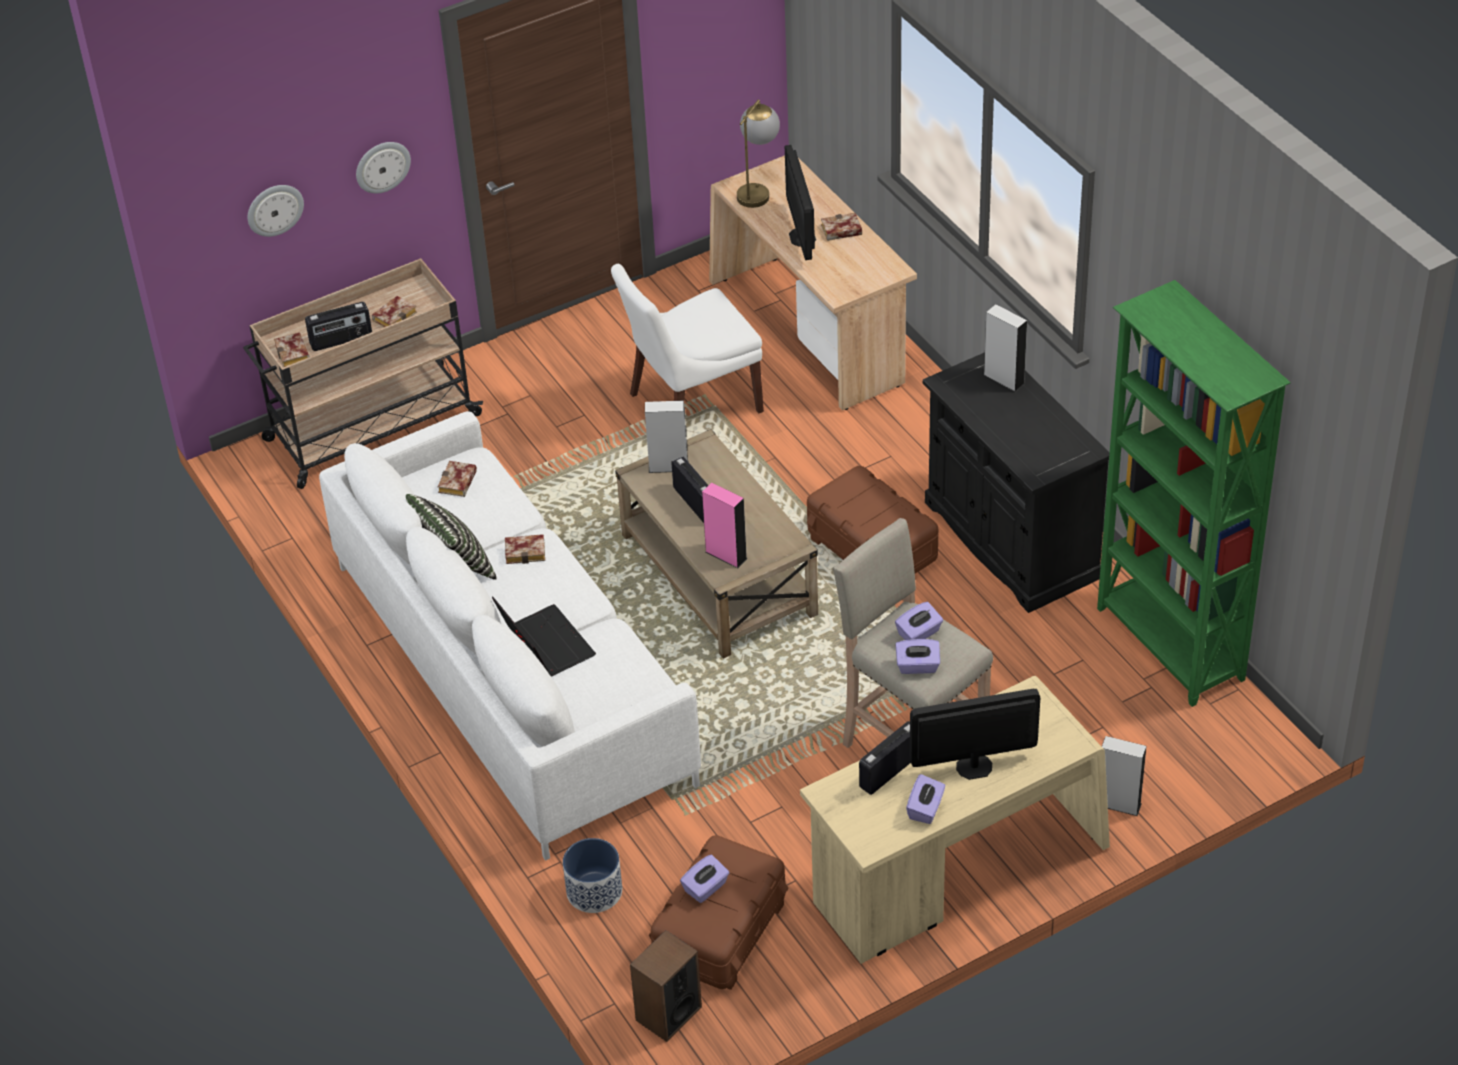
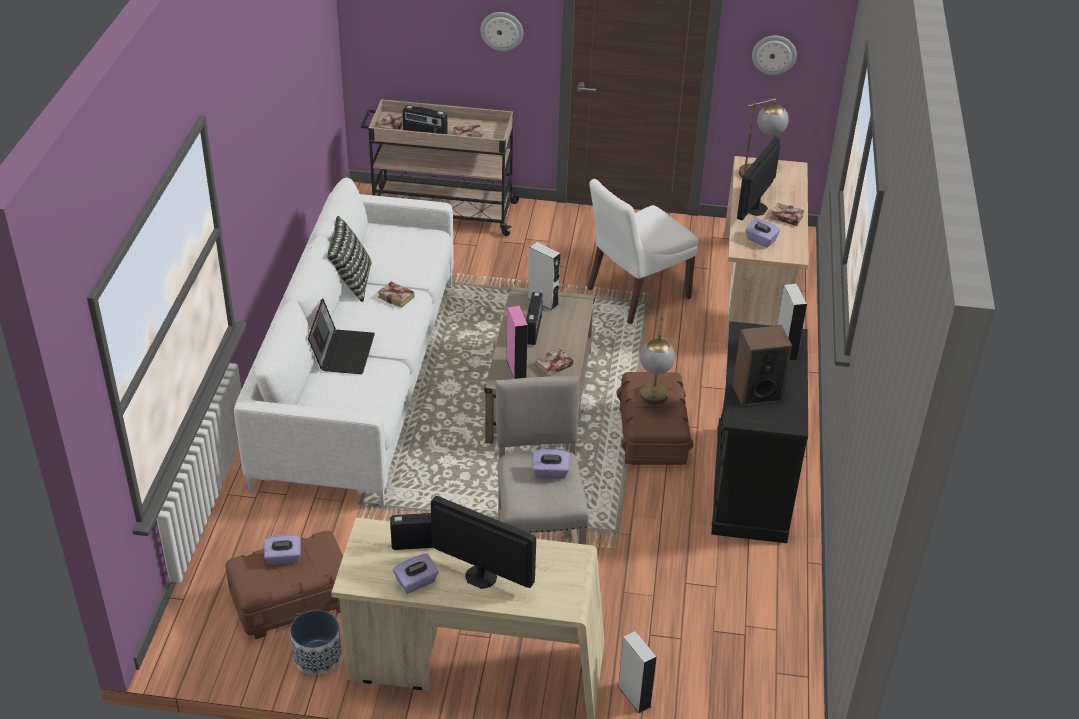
camera: 35 degrees right, 5 degrees down
wall clock [248,185,304,237] -> wall clock moved to [752,36,797,75]
book [437,461,477,497] -> book moved to [535,348,573,377]
planter [563,838,622,913] -> planter moved to [290,610,342,675]
white chair [611,264,764,413] -> white chair turned 45 degrees counterclockwise [587,179,698,324]
speaker [630,930,702,1042] -> speaker moved to [732,325,792,407]
purple tissue box [896,639,940,674] -> purple tissue box moved to [745,219,780,248]
green bookcase [1097,280,1291,707] -> none
none -> table lamp [640,312,675,404]

